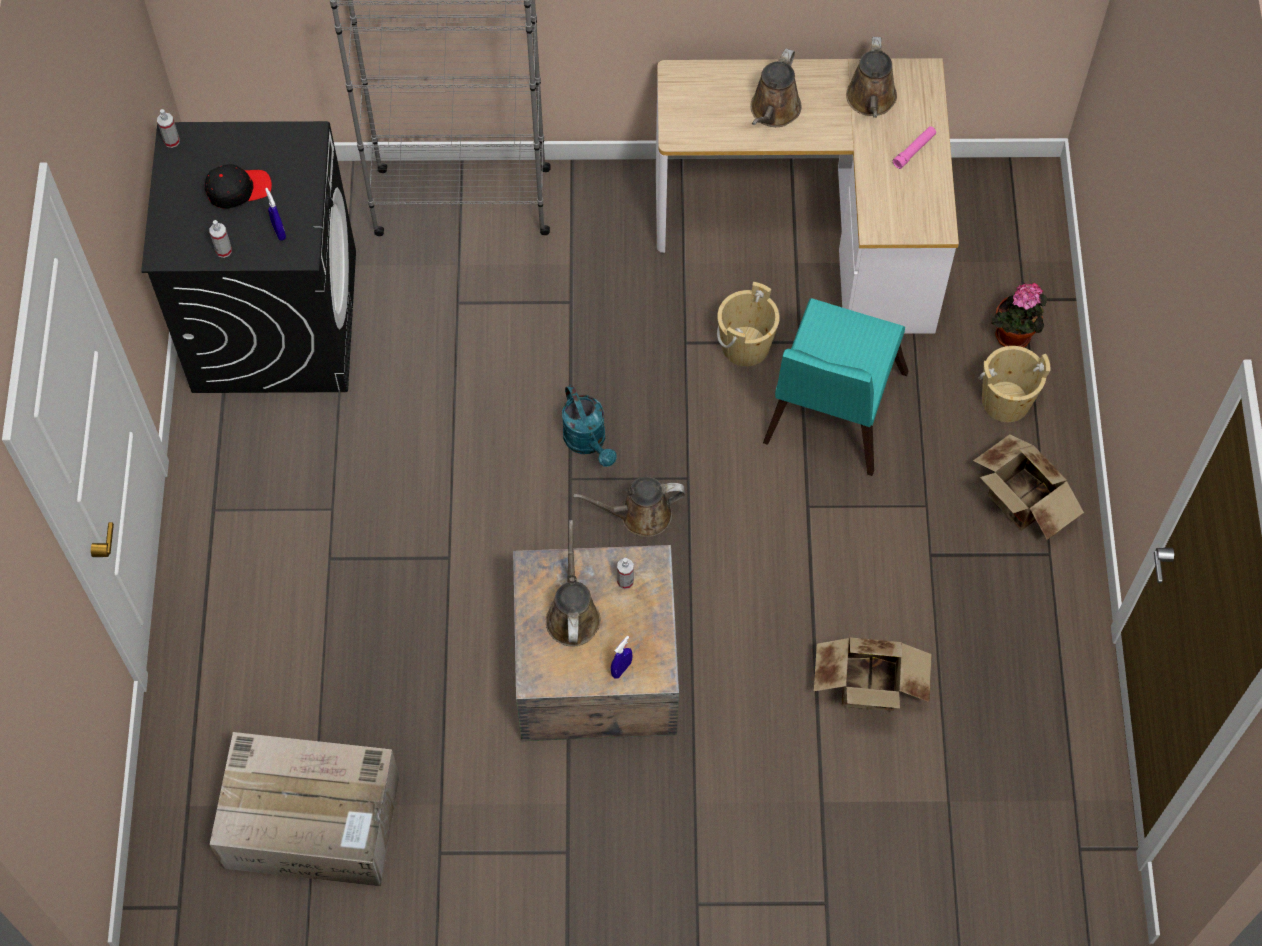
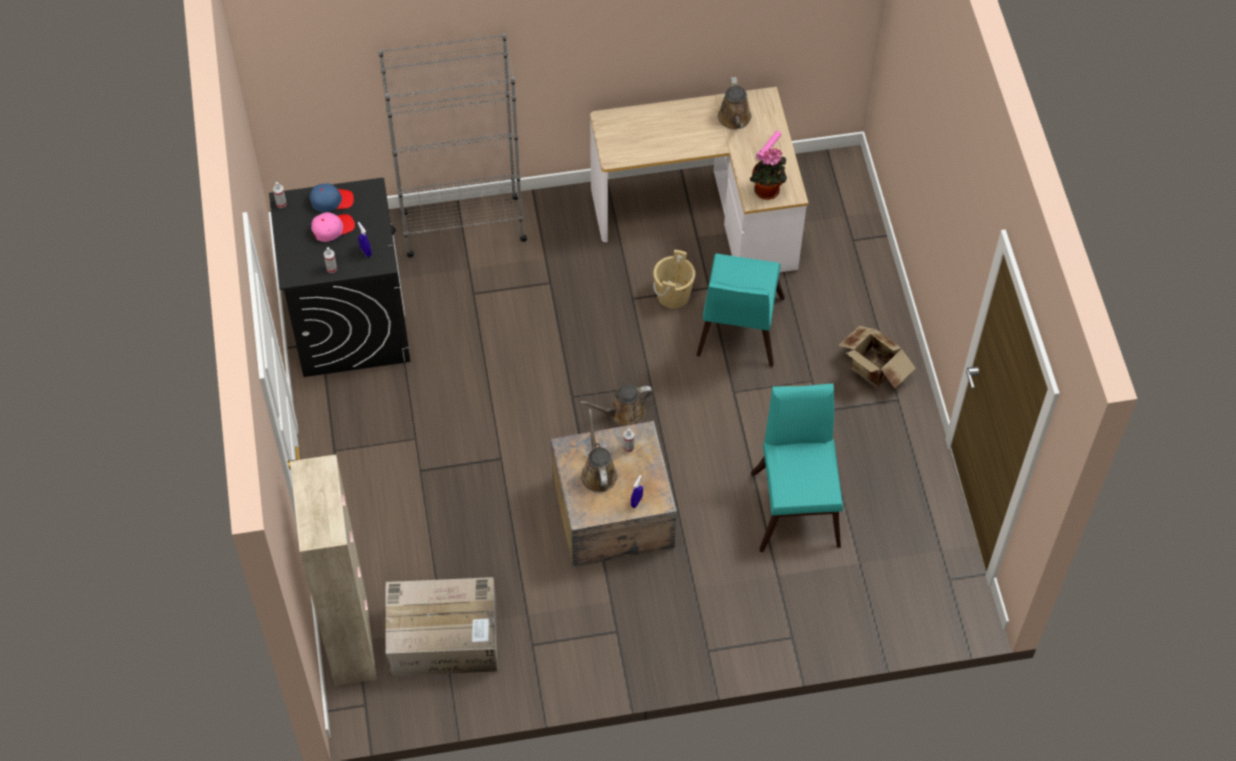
camera: 10 degrees left, 5 degrees down
black cap [205,164,272,208] -> pink cap [311,212,355,242]
turquoise watering can [562,385,617,467] -> none
brown watering can [750,48,802,127] -> none
cardboard box [814,637,932,711] -> turquoise chair [751,383,843,552]
beige bucket [978,346,1051,422] -> none
potted plant [991,283,1047,347] -> potted plant moved to [750,148,787,200]
none -> beige cabinet [290,454,377,686]
none -> blue cap [310,183,354,212]

